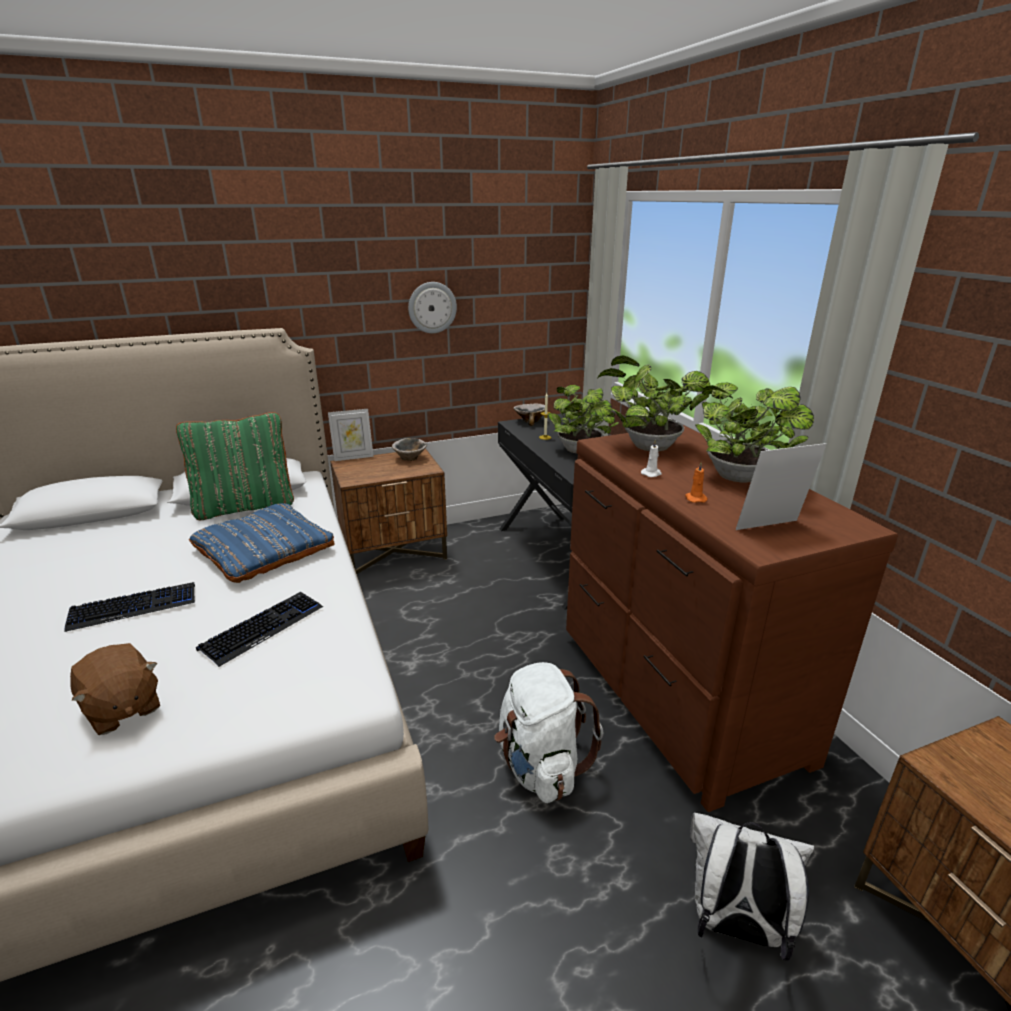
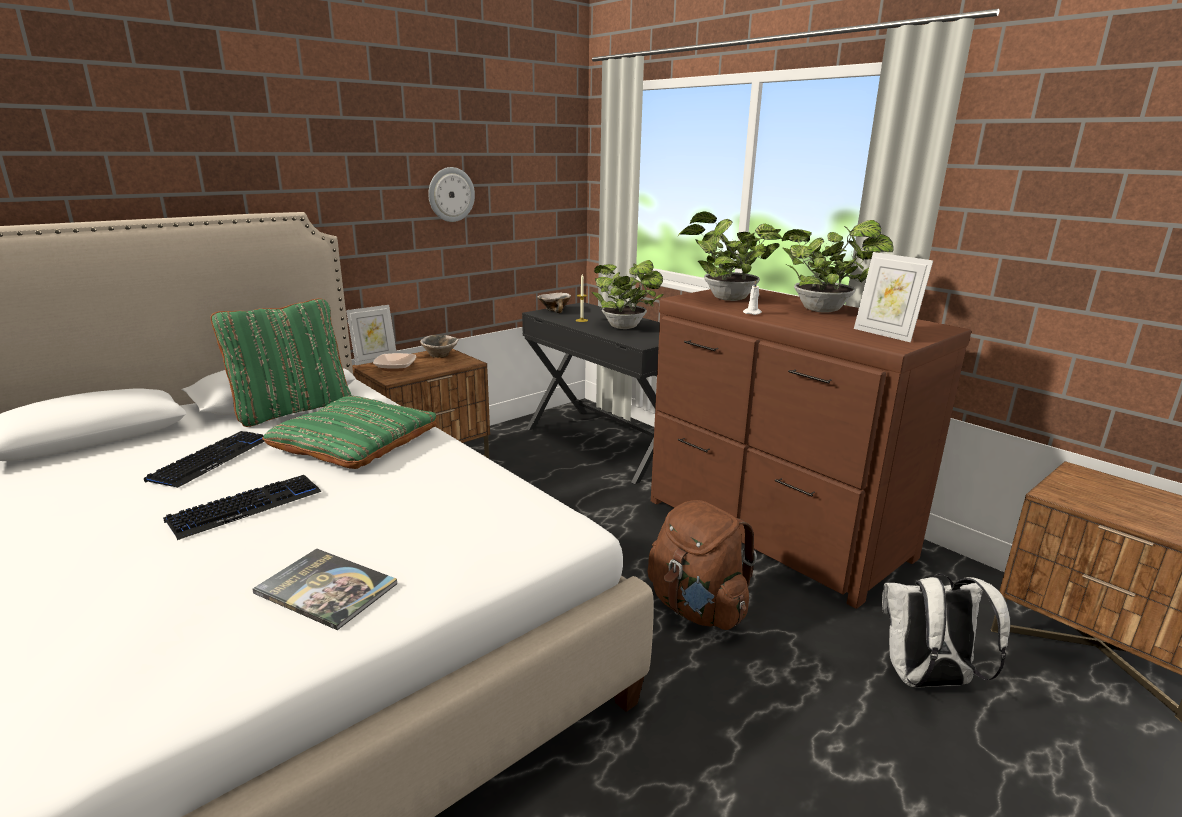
camera: 20 degrees left, 5 degrees down
brown plush toy [70,643,160,735] -> book [253,549,398,630]
blue pillow [189,503,335,583] -> green pillow [262,396,437,469]
keyboard [196,592,323,667] -> keyboard moved to [144,431,265,488]
white backpack [495,662,604,803] -> brown backpack [648,500,757,630]
orange candle [685,462,708,503] -> none
picture frame [736,443,827,530] -> picture frame turned 90 degrees counterclockwise [854,252,933,342]
none -> bowl [373,353,416,371]

